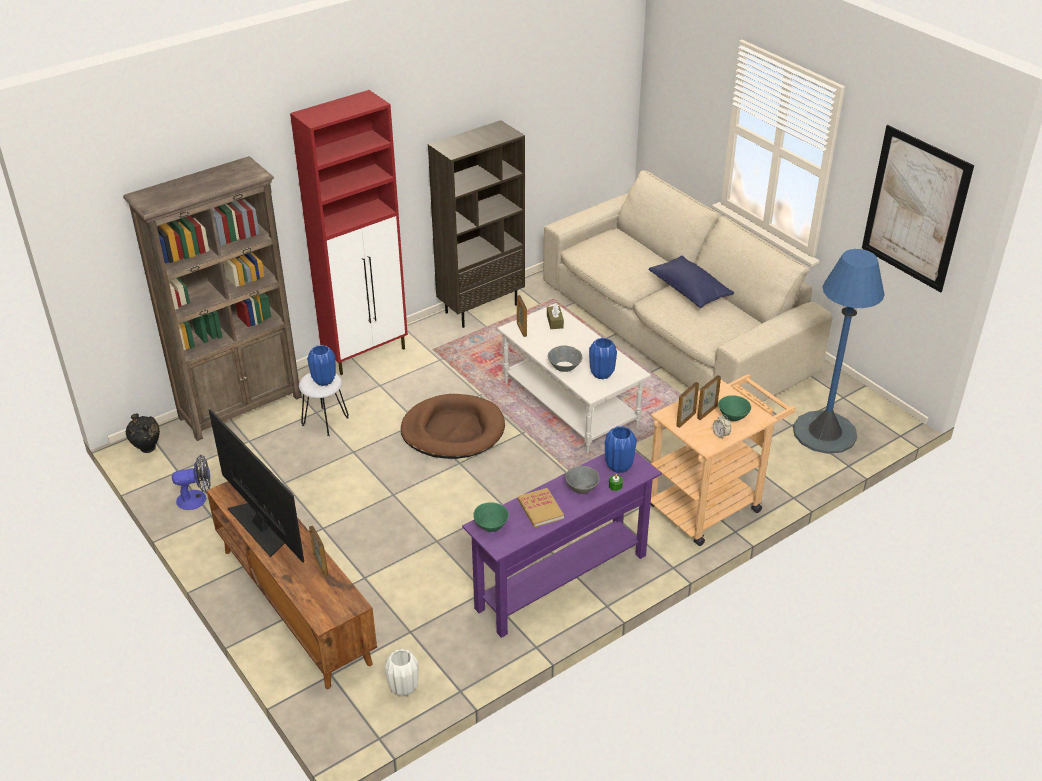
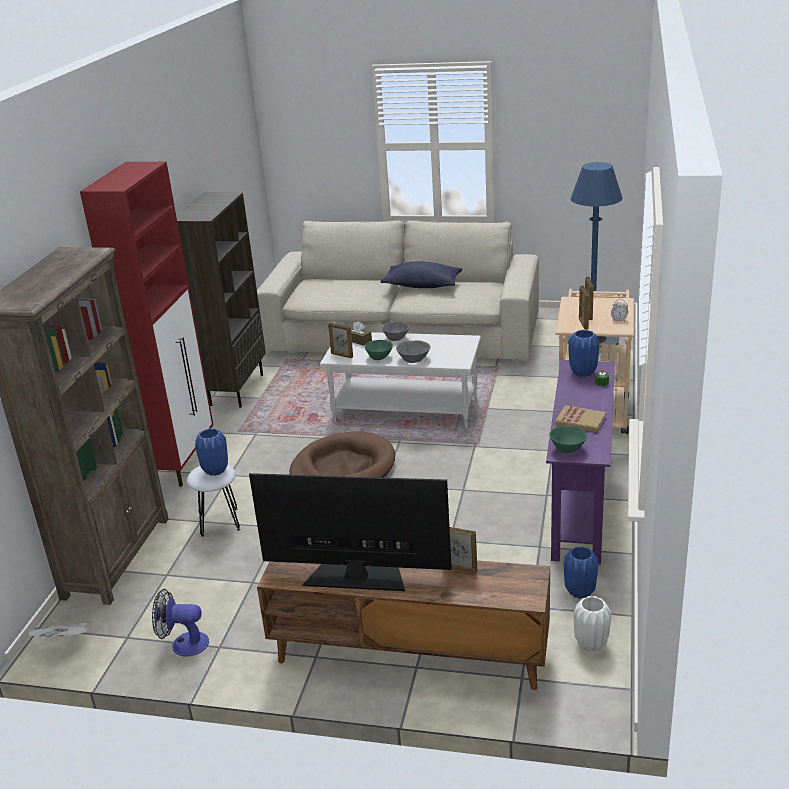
camera: 40 degrees left, 10 degrees down
black vase [126,414,160,453] -> newspaper [29,623,88,638]
fan [172,455,211,510] -> fan turned 120 degrees counterclockwise [152,589,209,656]
grey bowl [565,466,599,494] -> grey bowl moved to [382,321,409,341]
blue vase [589,338,617,380] -> blue vase moved to [564,546,599,599]
green bowl [718,395,751,421] -> green bowl moved to [365,340,393,360]
picture [862,125,974,292] -> none

